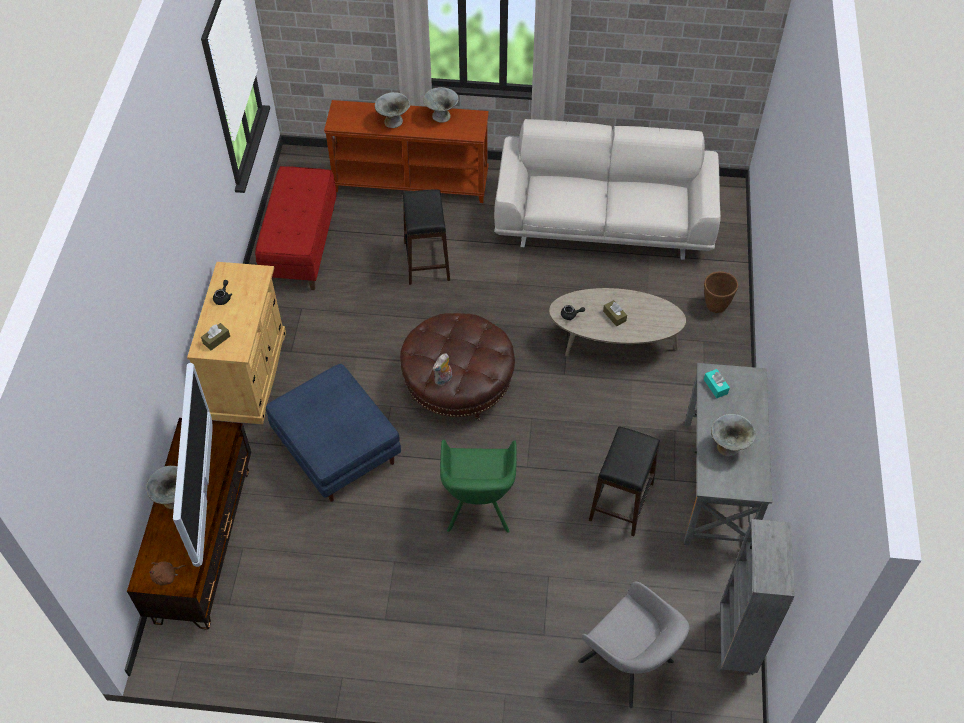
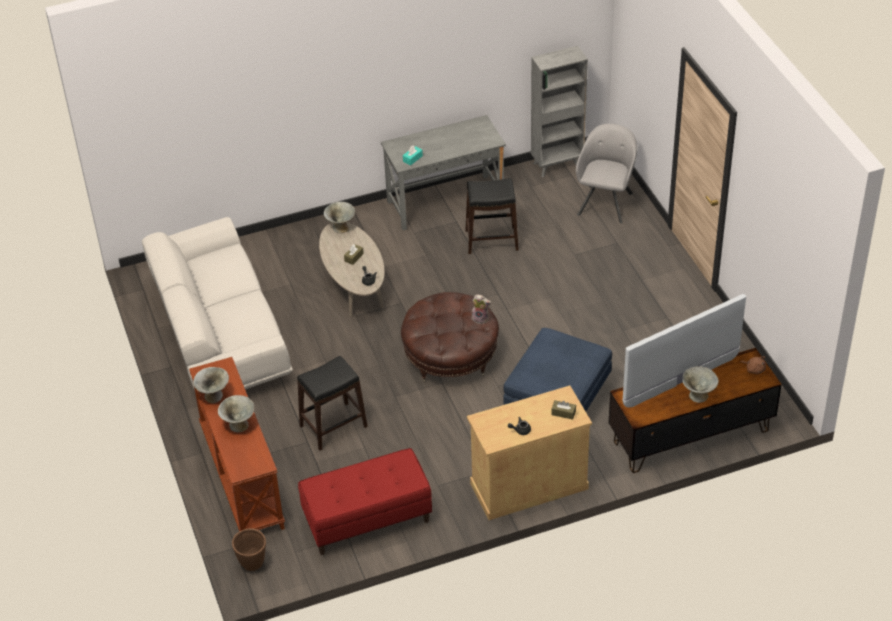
camera: 115 degrees left, 10 degrees down
green armchair [440,439,517,533] -> none
brown planter [704,271,738,313] -> brown planter moved to [232,528,266,571]
grey bowl [711,414,756,457] -> grey bowl moved to [324,202,355,233]

